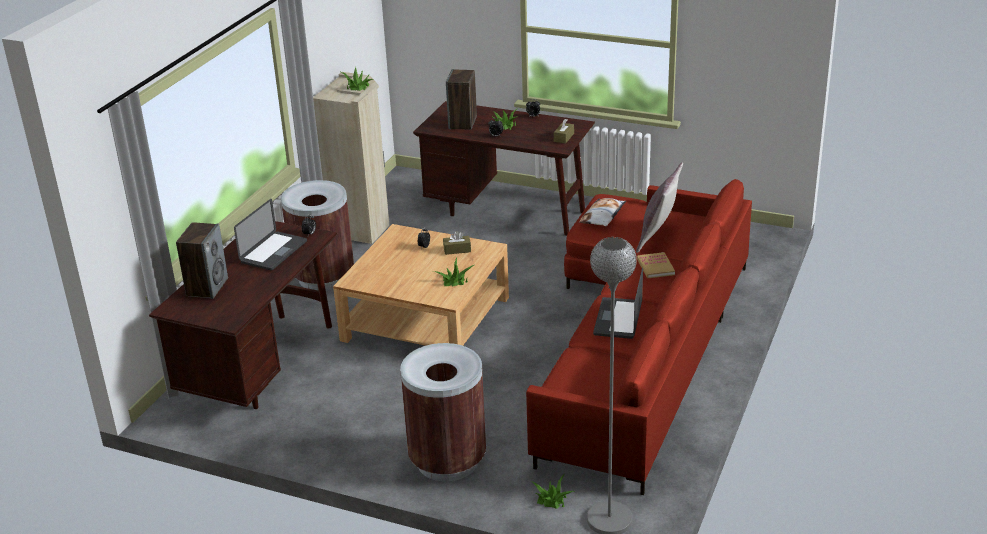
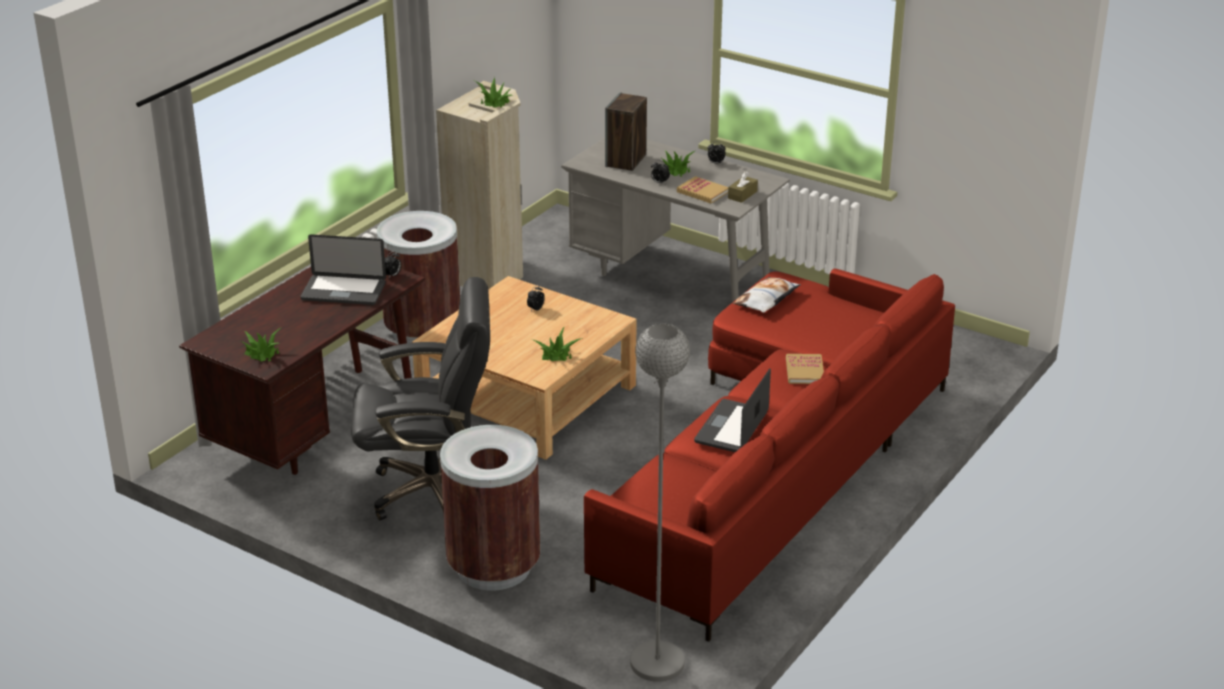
camera: 10 degrees right, 0 degrees up
speaker [176,222,228,299] -> none
laptop [234,199,307,270] -> laptop turned 60 degrees clockwise [300,234,386,305]
brown desk [413,101,595,236] -> grey desk [561,138,790,302]
brown tissue box [443,231,471,255] -> none
potted plant [531,474,576,509] -> potted plant moved to [241,328,280,362]
grey pillow [636,162,683,253] -> none
none -> black office chair [351,277,490,520]
none -> book [677,176,728,203]

